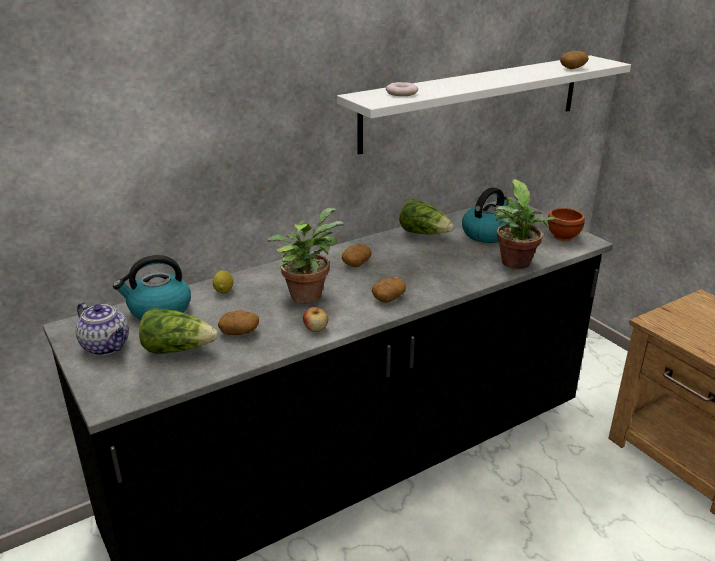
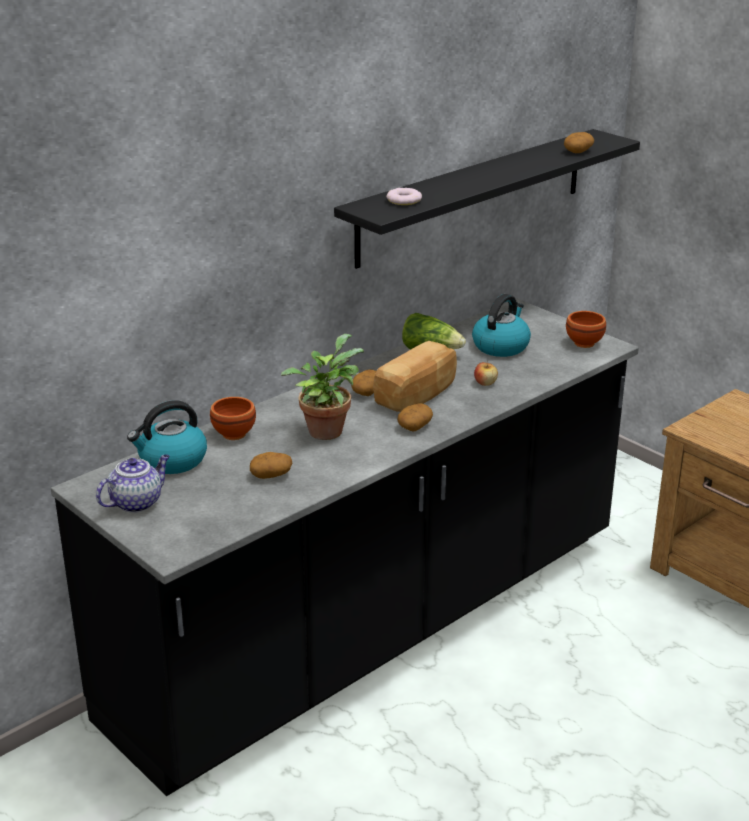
camera: 10 degrees left, 0 degrees up
teapot [76,302,129,355] -> teapot turned 75 degrees counterclockwise [96,454,170,513]
lettuce [139,308,218,354] -> none
lemon [213,270,233,293] -> brown bowl [210,397,256,440]
apple [303,306,328,332] -> apple moved to [474,361,498,386]
white shelf [337,55,631,155] -> black shelf [334,129,640,269]
potted plant [495,179,562,269] -> none
none -> bread [373,341,457,412]

